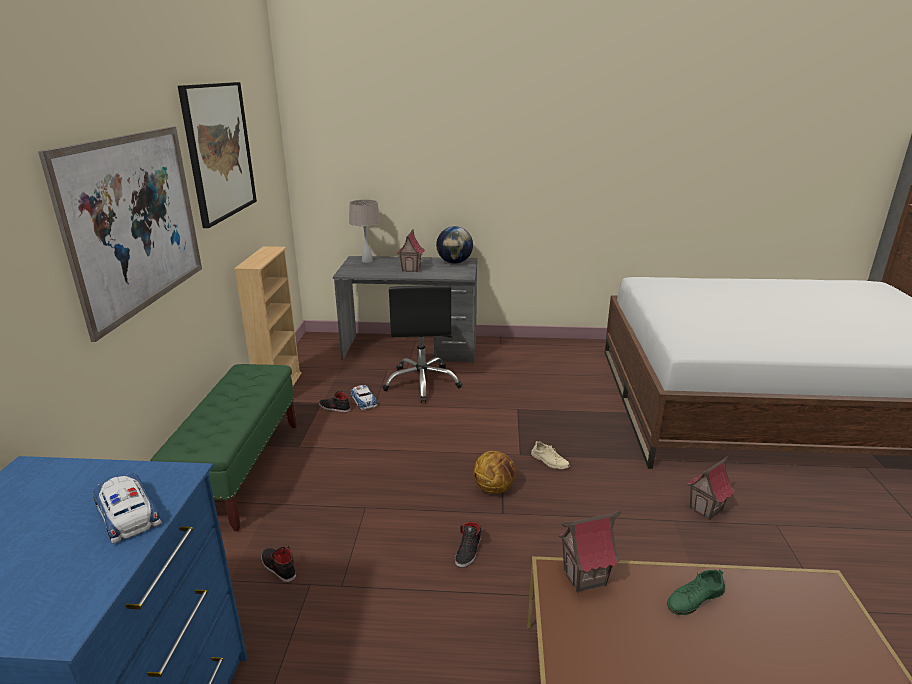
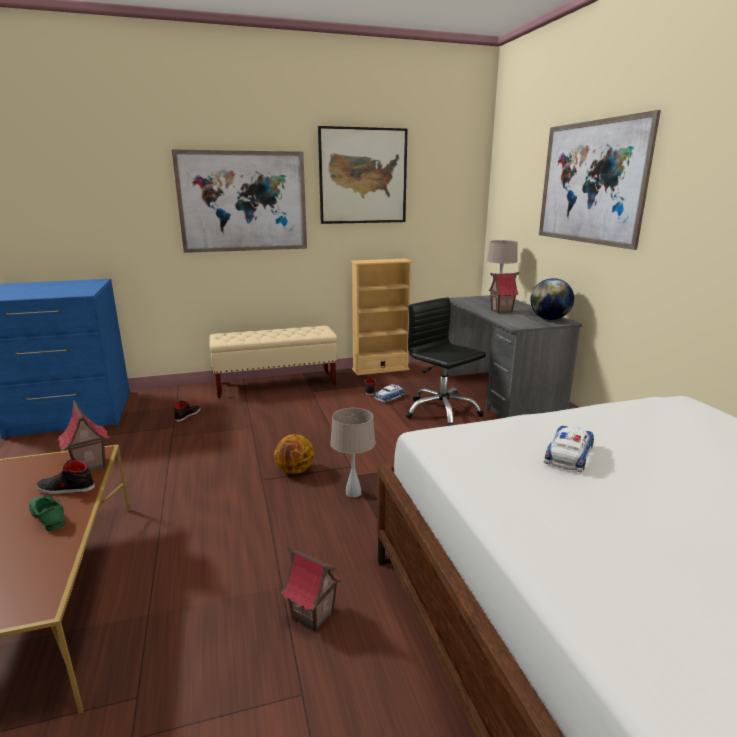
camera: 70 degrees right, 5 degrees down
toy car [92,473,161,544] -> toy car moved to [544,426,594,472]
green bench [150,364,297,531] -> beige bench [209,326,337,398]
black office chair [382,285,462,403] -> black office chair turned 75 degrees clockwise [405,297,486,426]
black shoe [455,522,482,567] -> black shoe moved to [36,459,95,494]
beige shoe [531,440,570,469] -> beige table lamp [330,408,376,498]
none -> picture [539,110,661,250]

